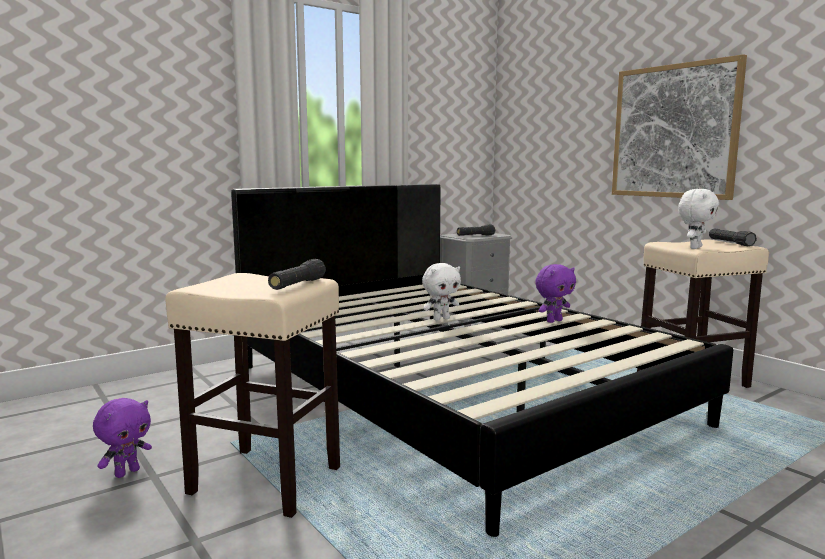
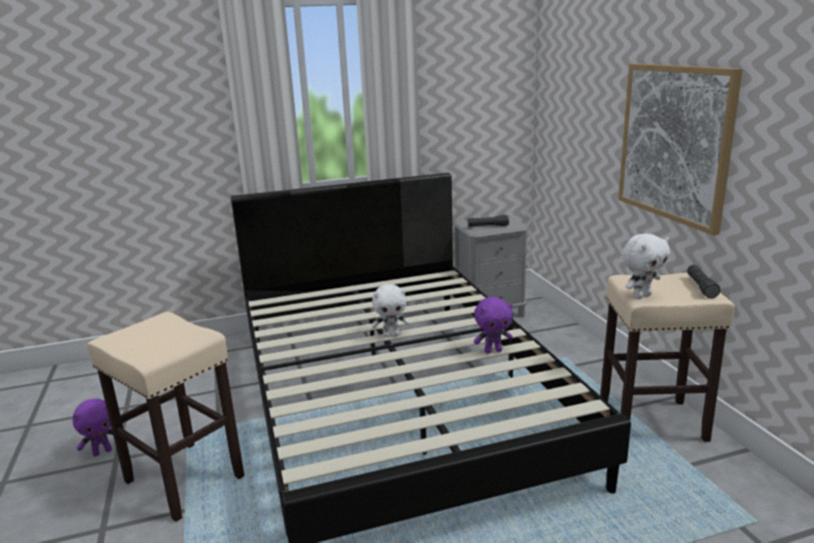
camera: 20 degrees right, 10 degrees up
black flashlight [268,259,326,290] -> none

